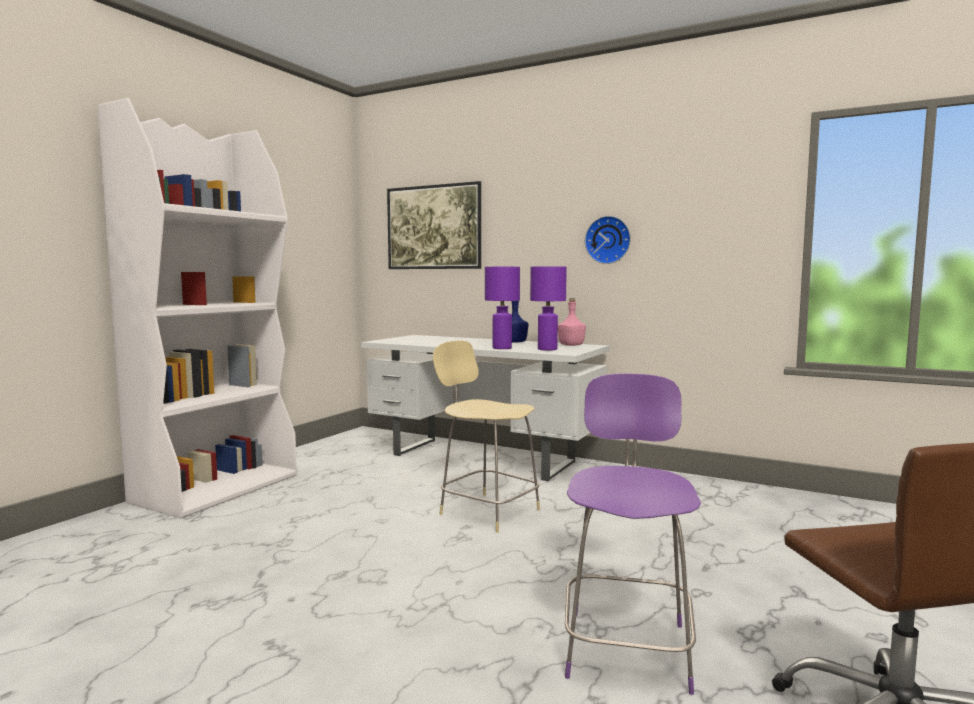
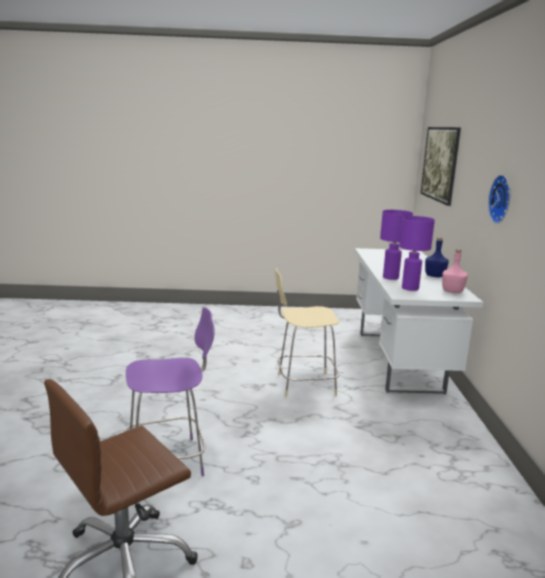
camera: 60 degrees right, 10 degrees up
white bookcase [98,98,297,519] -> none
beige chair [433,340,540,533] -> beige chair turned 105 degrees counterclockwise [275,268,339,397]

